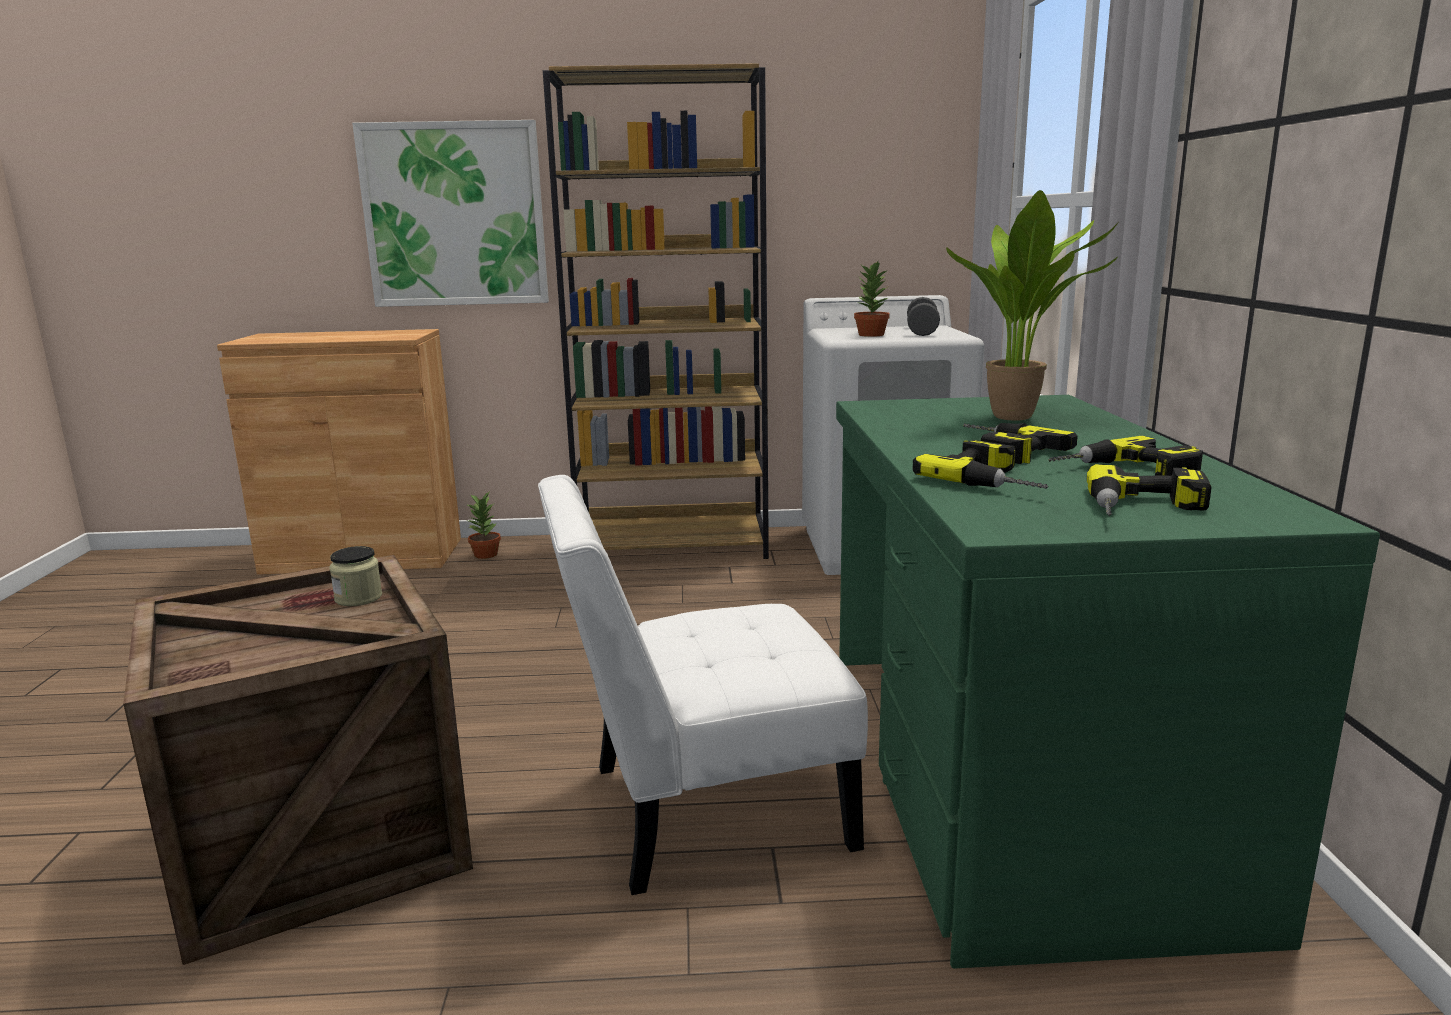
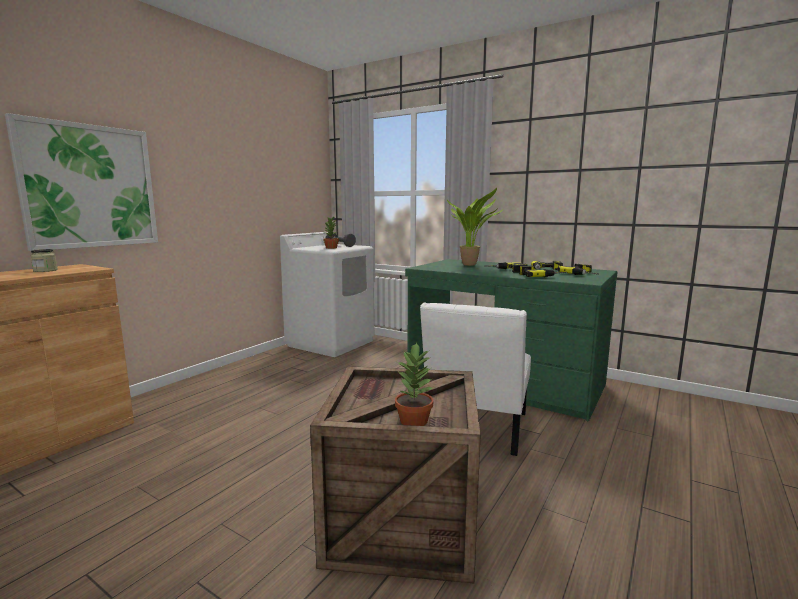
camera: 55 degrees left, 5 degrees down
jar [330,546,382,606] -> jar moved to [31,249,58,272]
potted plant [466,492,501,559] -> potted plant moved to [395,342,433,426]
brown bookcase [543,63,769,559] -> none

